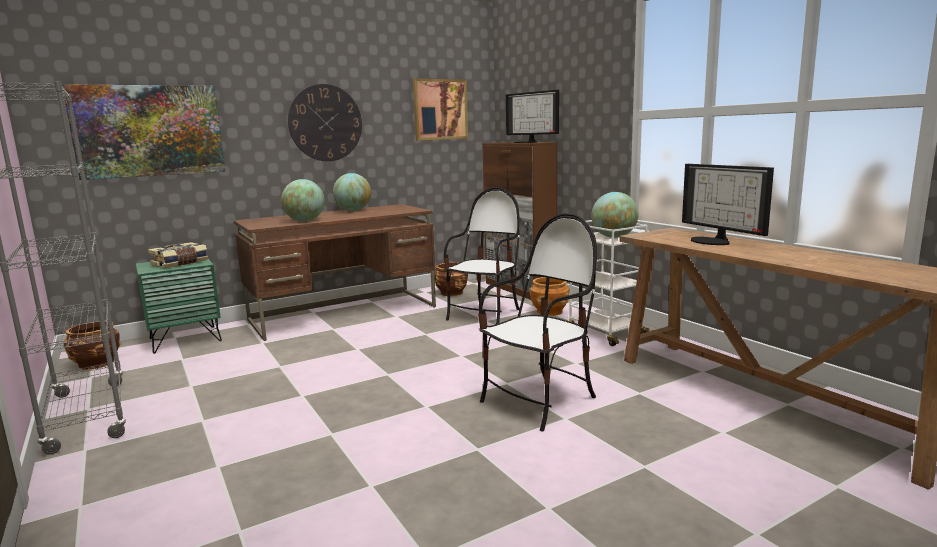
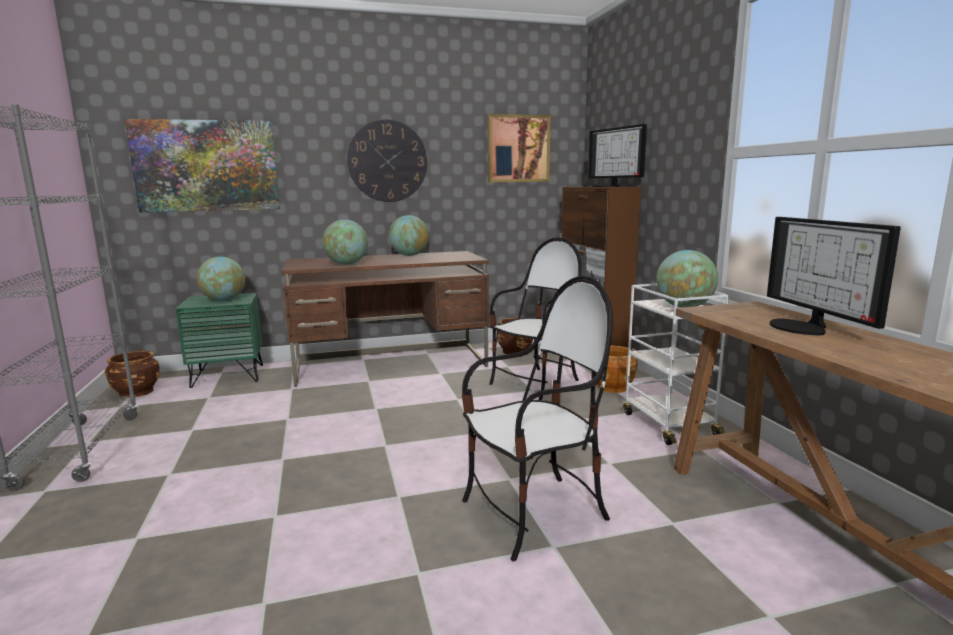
camera: 15 degrees right, 0 degrees up
book [148,242,208,268] -> globe [197,257,245,301]

